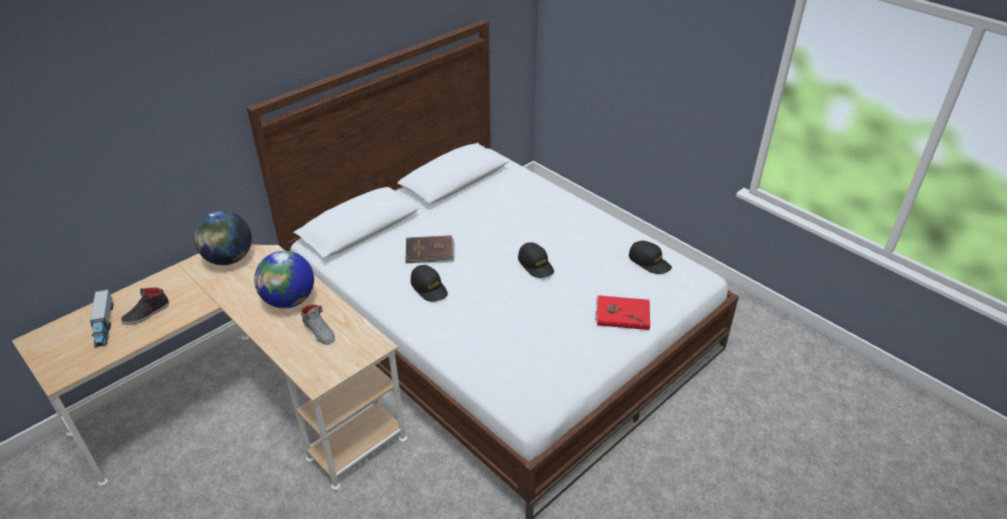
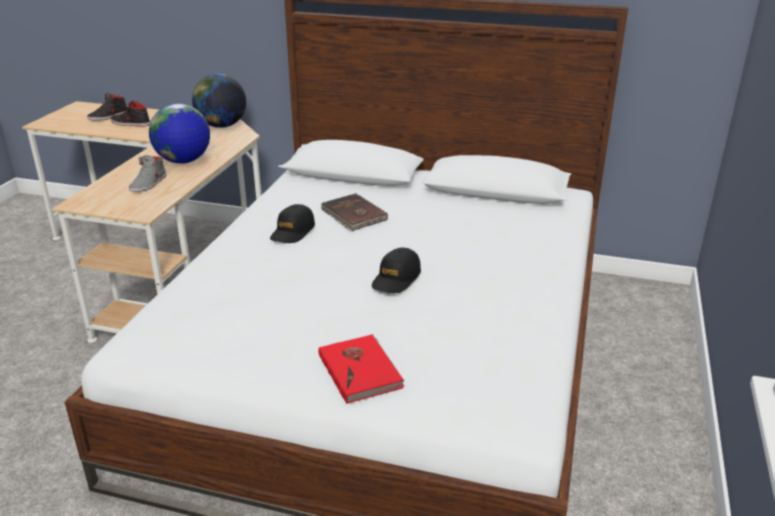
camera: 60 degrees right, 10 degrees down
toy truck [90,289,114,348] -> black shoe [87,93,127,121]
black cap [629,241,672,274] -> none

